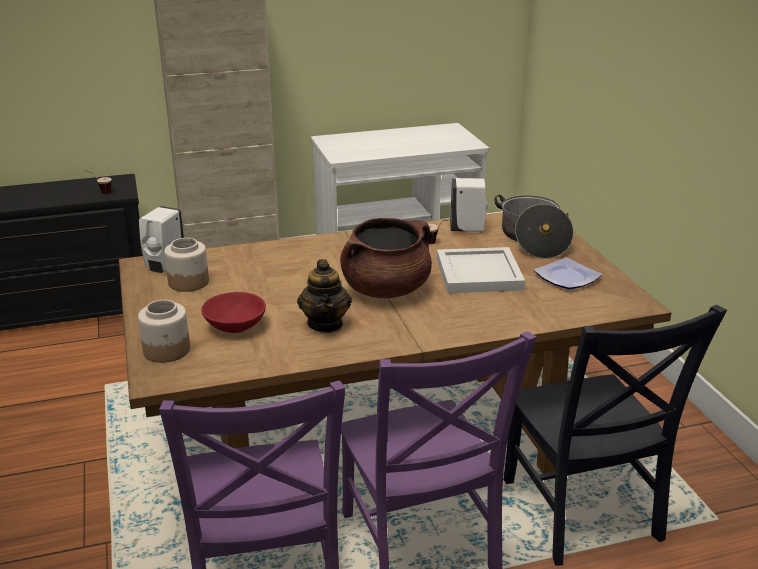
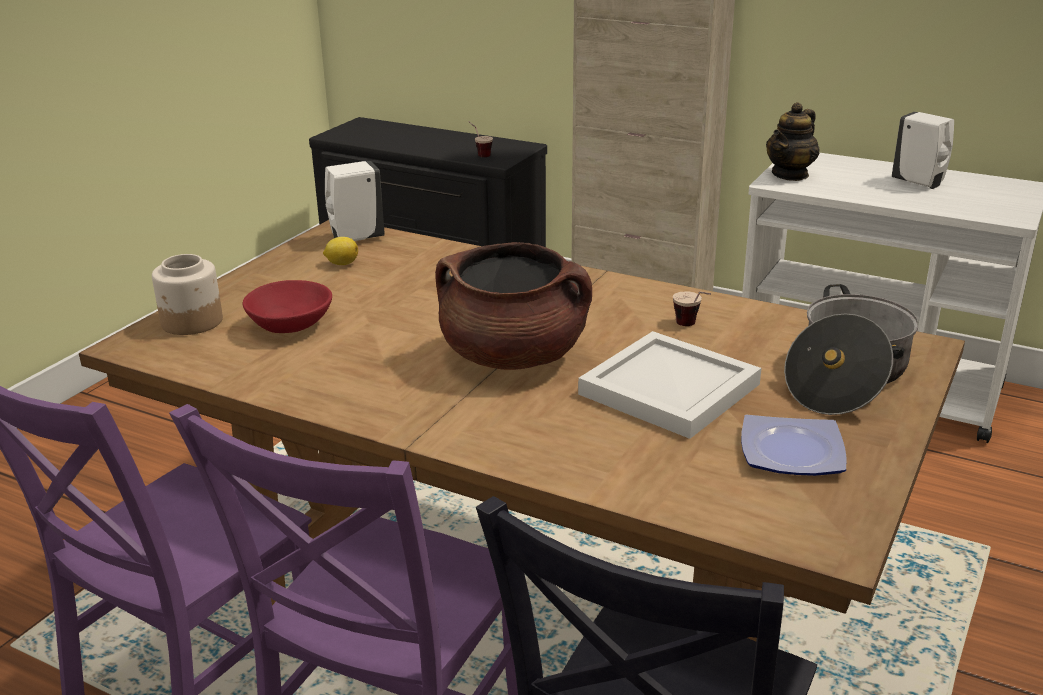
camera: 45 degrees right, 0 degrees up
jar [164,238,209,292] -> lemon [323,237,358,265]
teapot [297,259,352,333] -> teapot moved to [766,102,819,181]
white soap dispenser [450,178,488,232] -> white soap dispenser moved to [892,112,954,189]

